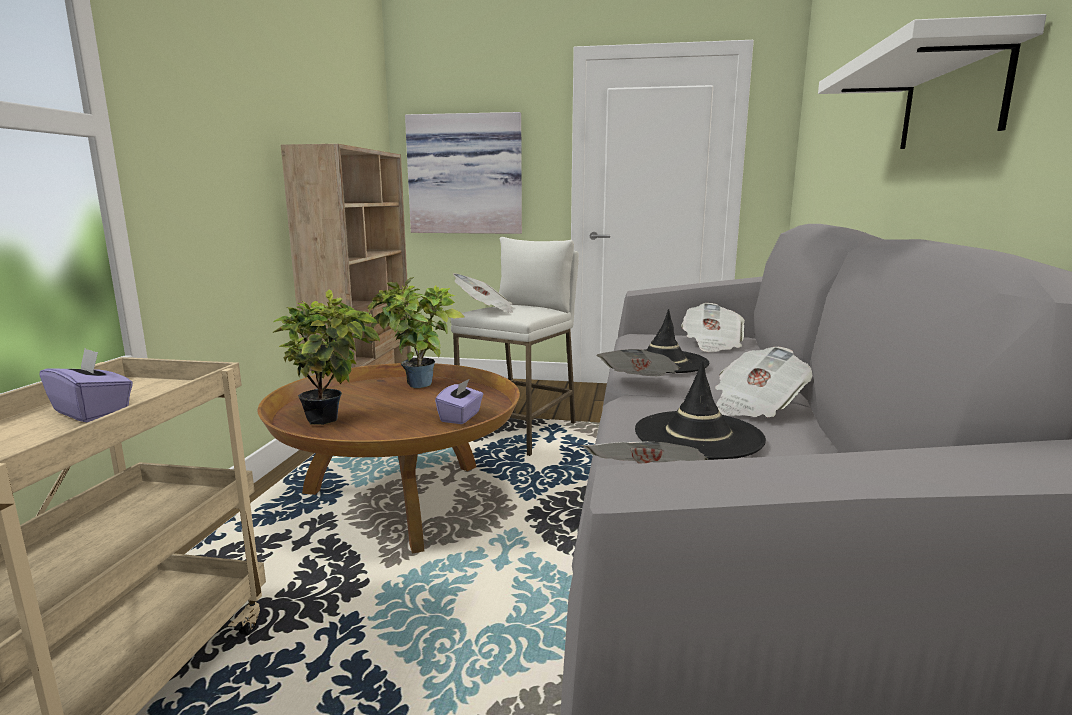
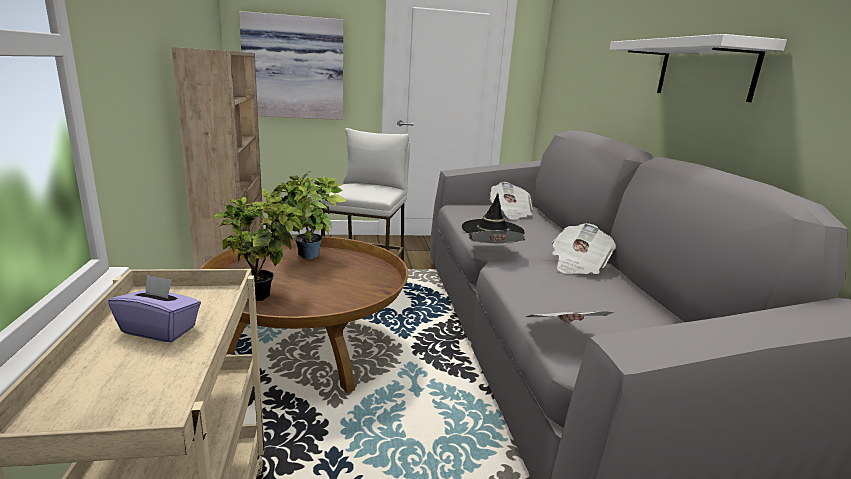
camera: 20 degrees left, 5 degrees up
purple tissue box [435,378,483,424] -> none
newspaper [453,273,513,313] -> none
black hat [635,360,766,460] -> none

